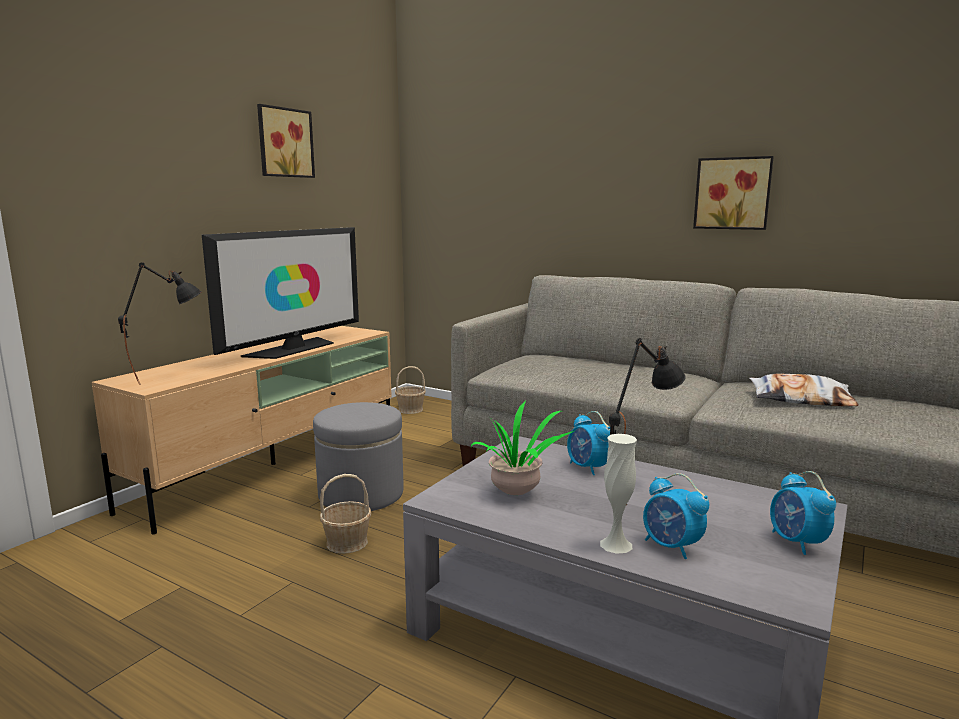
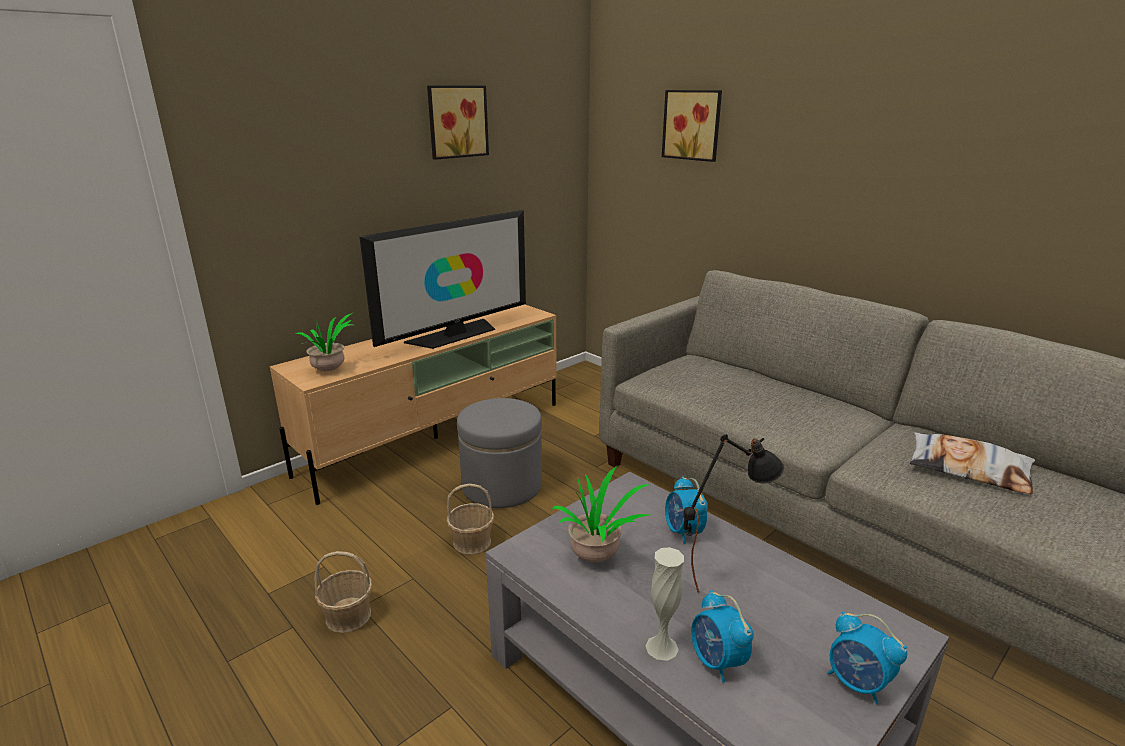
camera: 15 degrees right, 10 degrees up
black table lamp [118,262,202,385] -> potted plant [294,312,354,371]
basket [395,366,426,414] -> basket moved to [314,551,372,633]
picture [693,156,774,230] -> picture moved to [662,90,722,162]
alarm clock [770,471,836,555] -> alarm clock turned 45 degrees counterclockwise [827,612,907,705]

